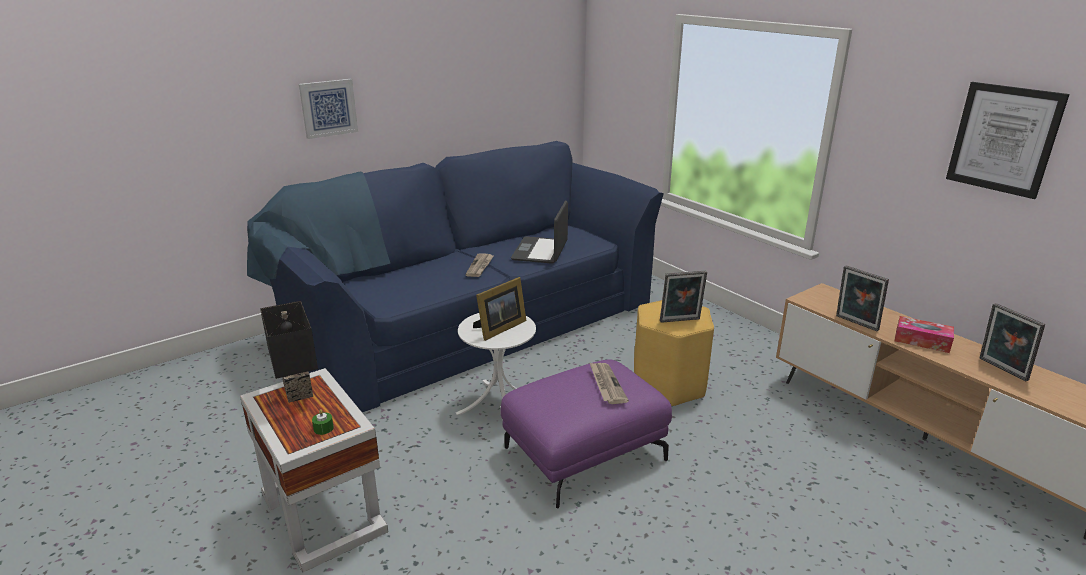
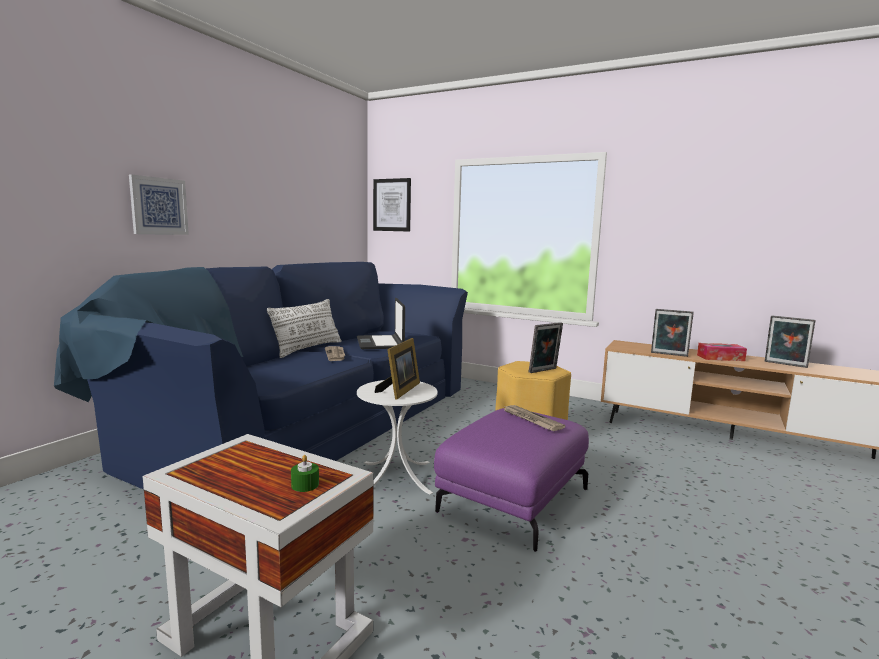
camera: 25 degrees left, 15 degrees down
black table lamp [260,301,318,403] -> none
picture [946,82,1069,199] -> picture moved to [373,178,411,232]
none -> white pillow [267,299,342,358]

